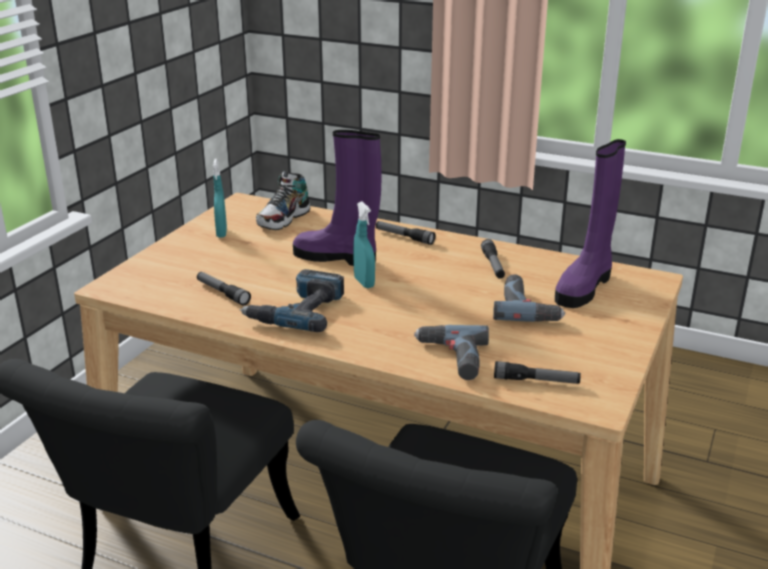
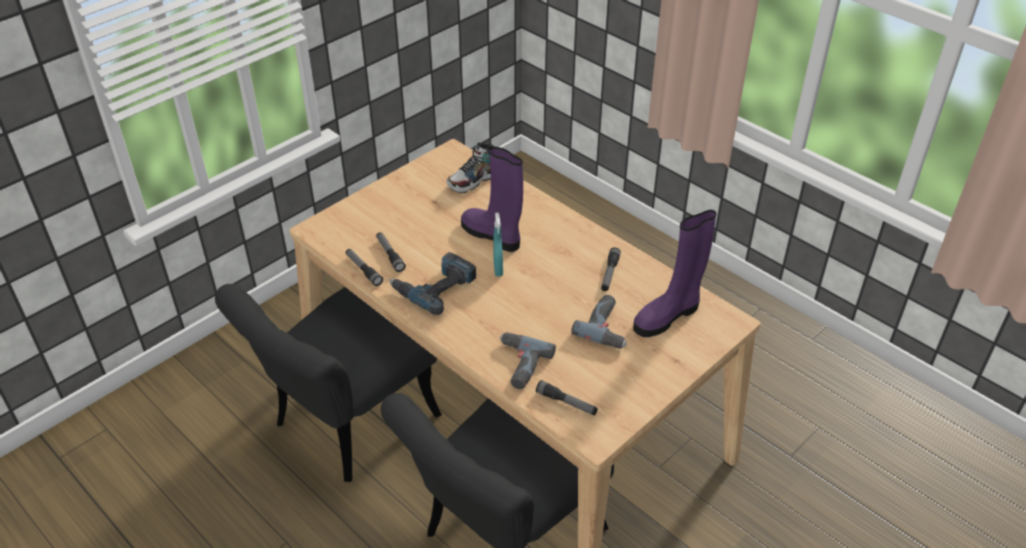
camera: 20 degrees right, 15 degrees up
turquoise spray bottle [213,159,227,238] -> none
flashlight [376,221,435,245] -> flashlight moved to [346,249,383,286]

